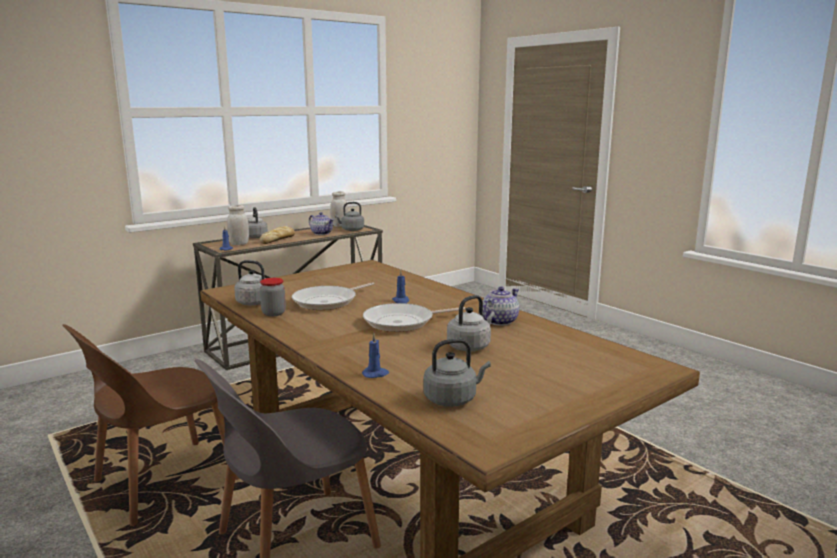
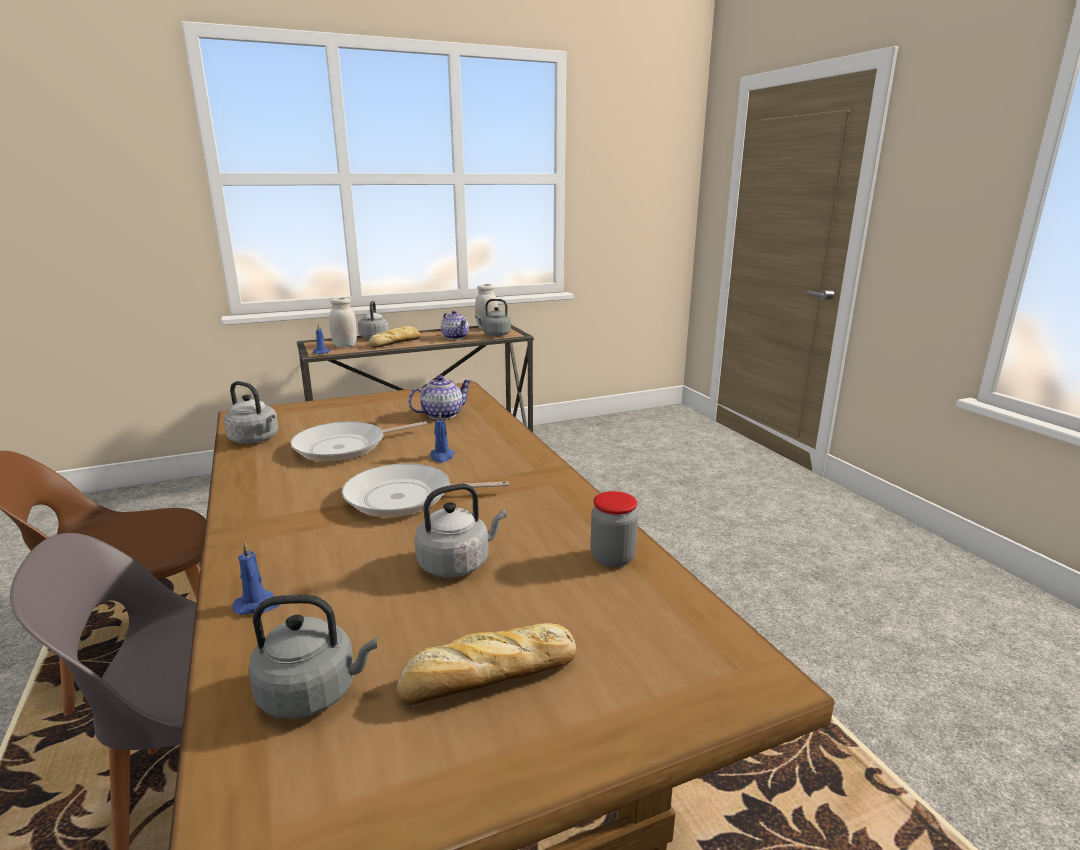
camera: 15 degrees right, 5 degrees up
jar [260,278,286,317] -> jar moved to [590,491,638,567]
teapot [482,286,519,325] -> teapot moved to [408,375,472,419]
none -> bread [397,623,576,705]

